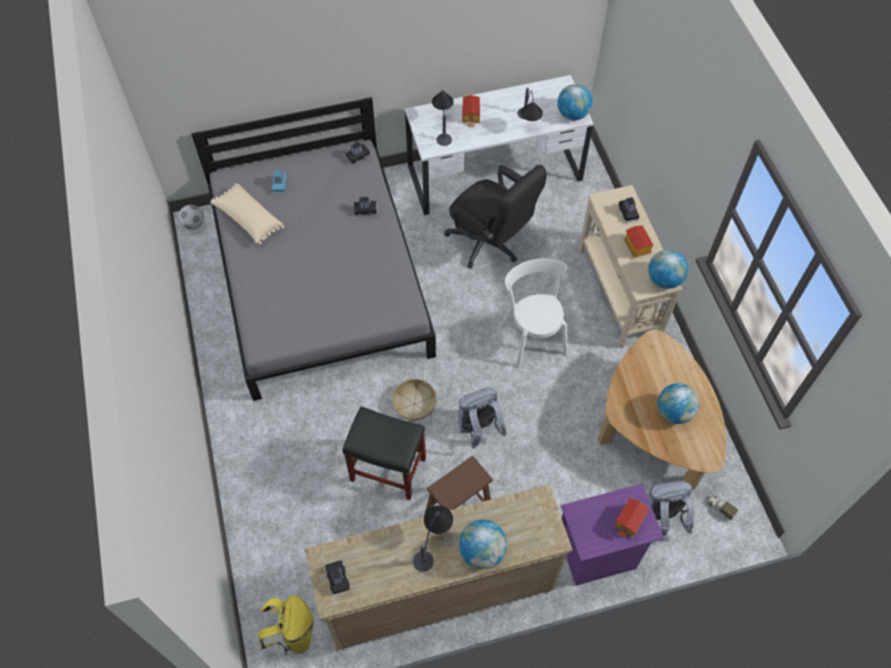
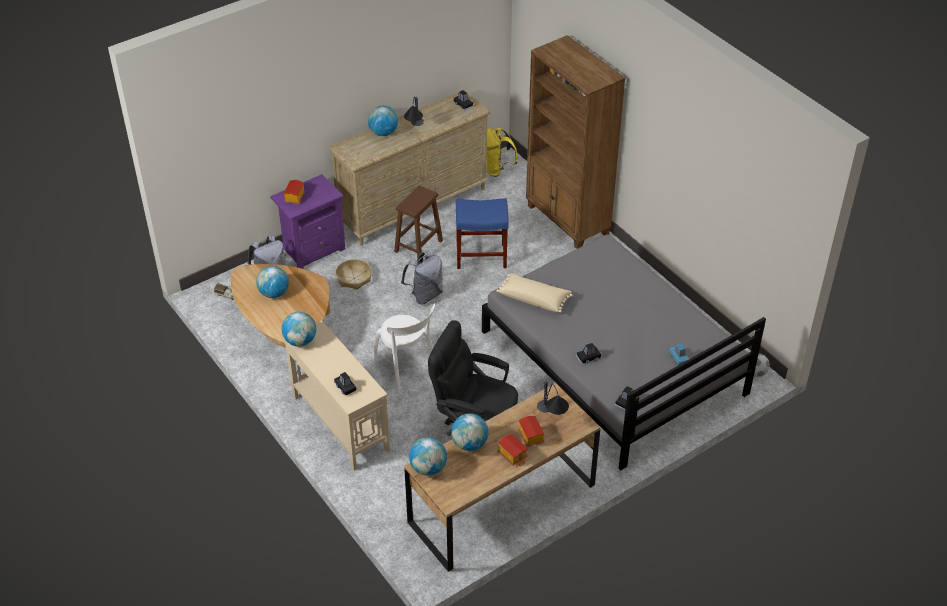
camera: 160 degrees right, 15 degrees down
beige pillow [210,183,284,244] -> beige pillow moved to [496,273,572,313]
black stool [342,406,426,500] -> blue stool [456,198,509,269]
basket [392,379,437,422] -> basket moved to [335,259,372,290]
white desk [405,75,594,215] -> brown desk [404,383,601,572]
table lamp [517,87,543,121] -> globe [451,413,489,451]
toy house [624,225,654,258] -> toy house moved to [497,434,528,466]
none -> brown bookcase [526,35,625,249]

